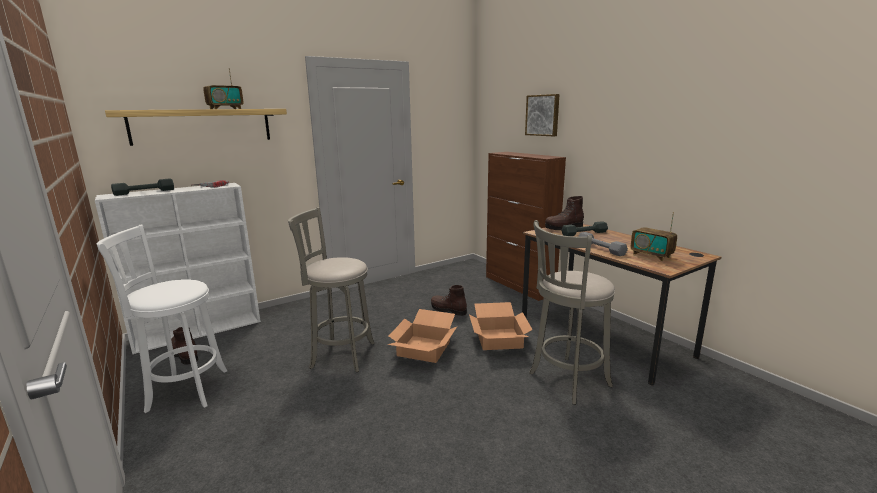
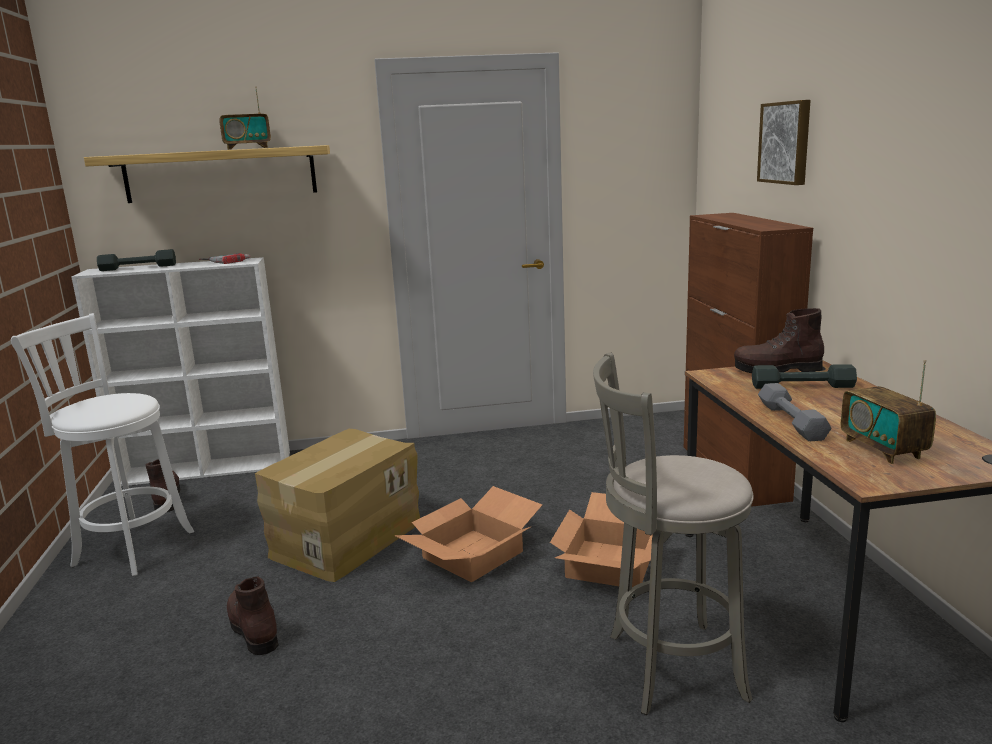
camera: 25 degrees right, 0 degrees up
grey stool [288,207,375,372] -> cardboard box [255,429,420,582]
brown boot [431,285,467,316] -> brown boot moved to [227,576,279,655]

